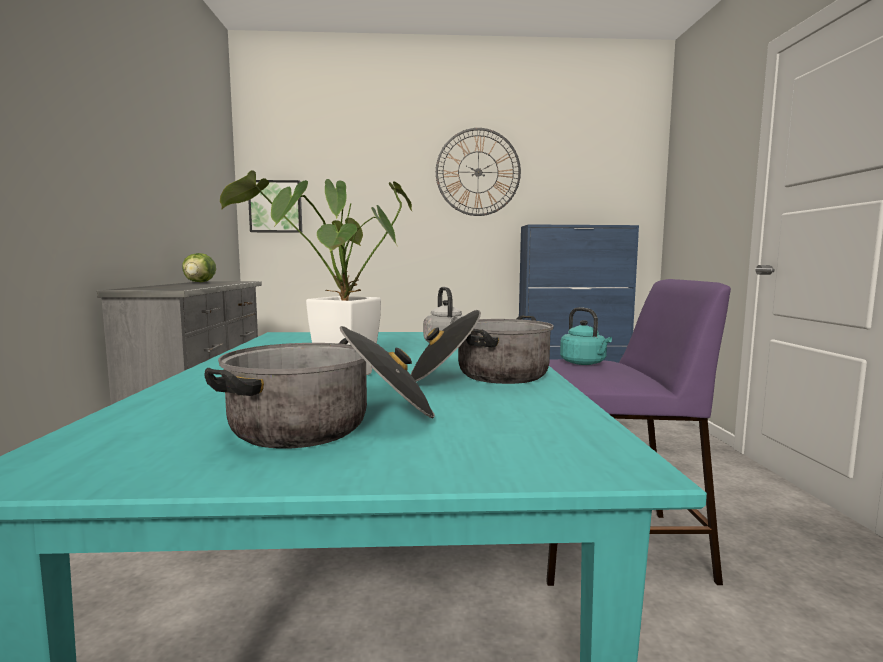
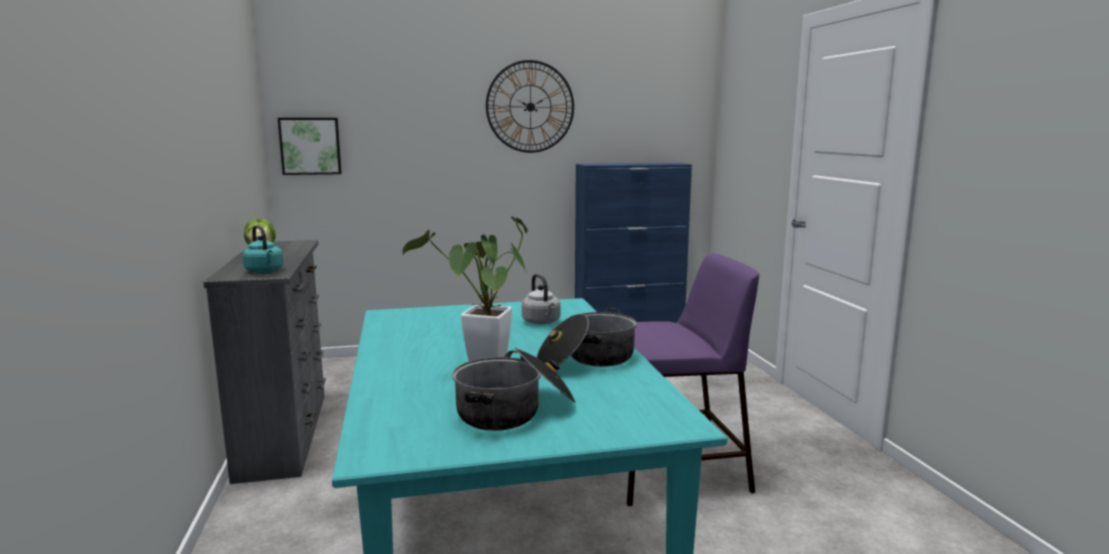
camera: 10 degrees left, 5 degrees up
turquoise kettle [560,307,612,365] -> turquoise kettle moved to [242,225,283,273]

